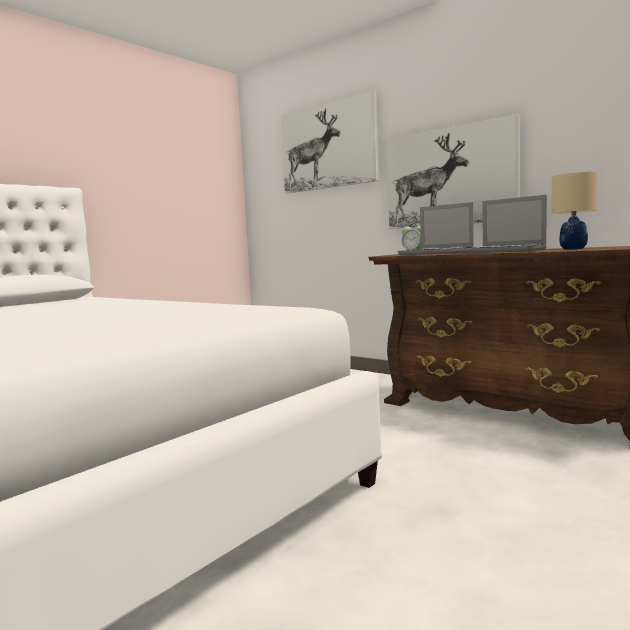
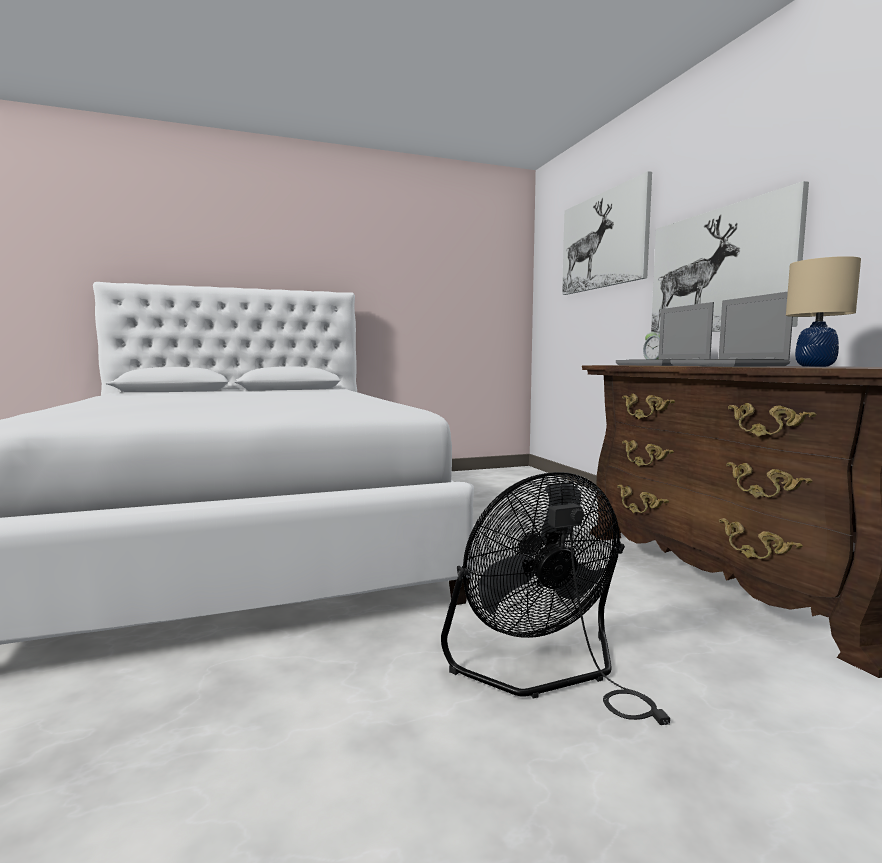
camera: 30 degrees right, 0 degrees up
none -> black fan [441,472,670,725]

